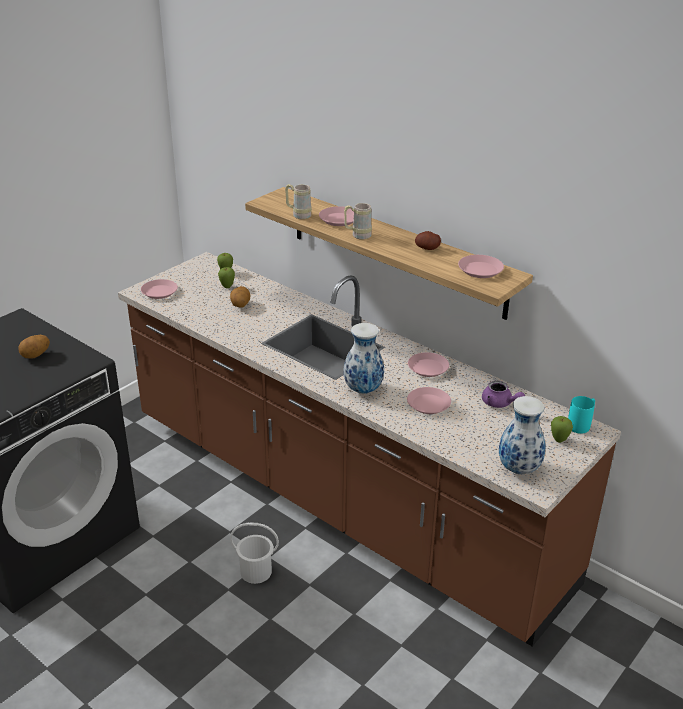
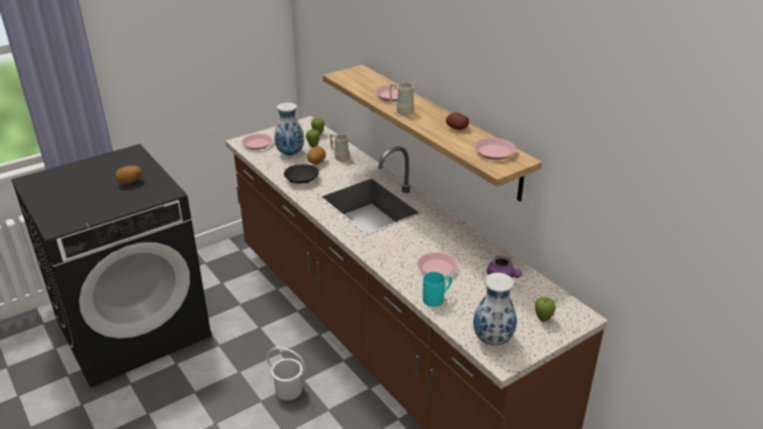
camera: 15 degrees right, 0 degrees up
beige mug [285,184,312,219] -> beige mug moved to [330,133,349,161]
vase [343,323,384,394] -> vase moved to [274,103,304,156]
pink plate [408,352,449,377] -> none
turquoise mug [568,396,595,434] -> turquoise mug moved to [423,272,452,307]
none -> black bowl [284,164,319,184]

